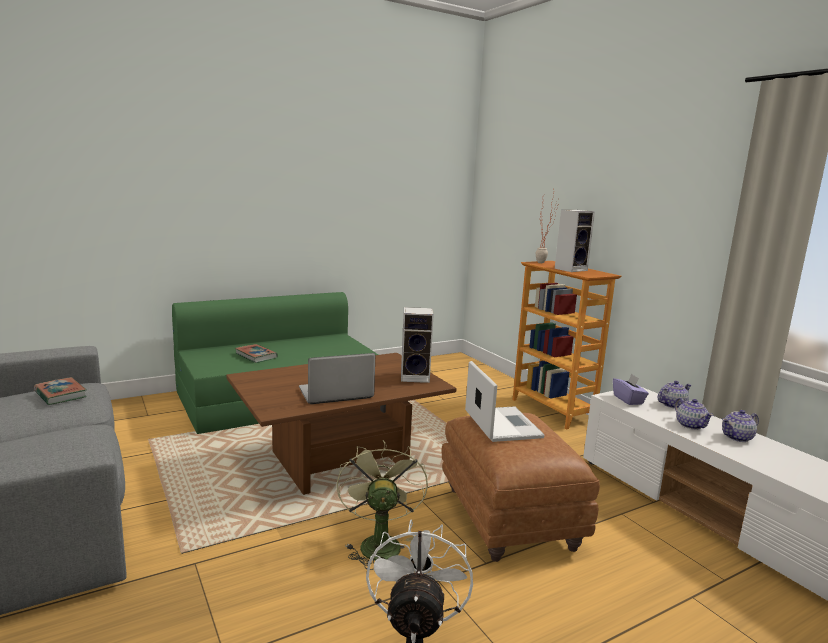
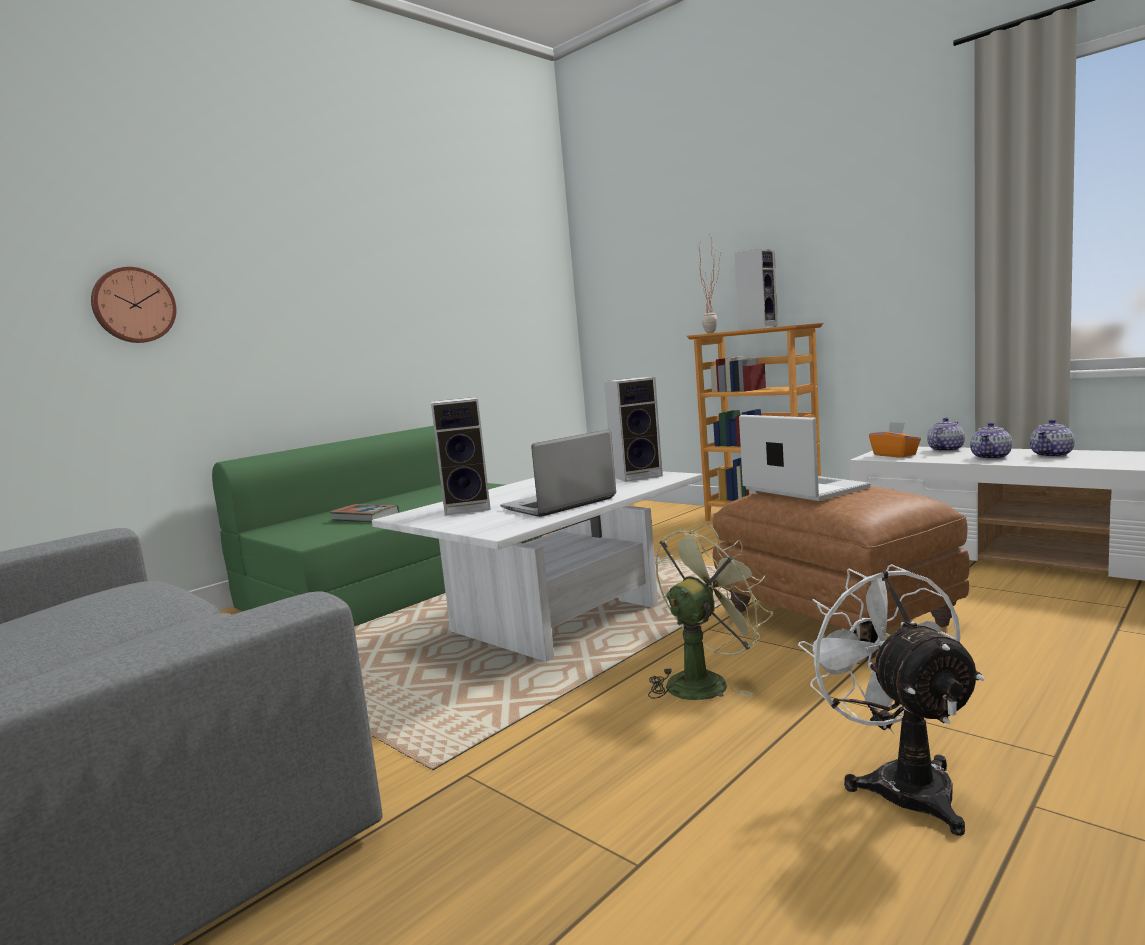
camera: 15 degrees left, 5 degrees down
book [34,377,87,405] -> none
brown coffee table [226,353,457,495] -> white coffee table [372,471,703,662]
green fan [337,440,428,570] -> green fan turned 75 degrees clockwise [648,523,773,700]
purple tissue box [613,374,649,405] -> orange tissue box [869,422,921,458]
teapot [675,398,714,430] -> teapot turned 75 degrees clockwise [970,422,1012,460]
none -> wall clock [91,267,176,343]
none -> speaker [431,397,491,515]

